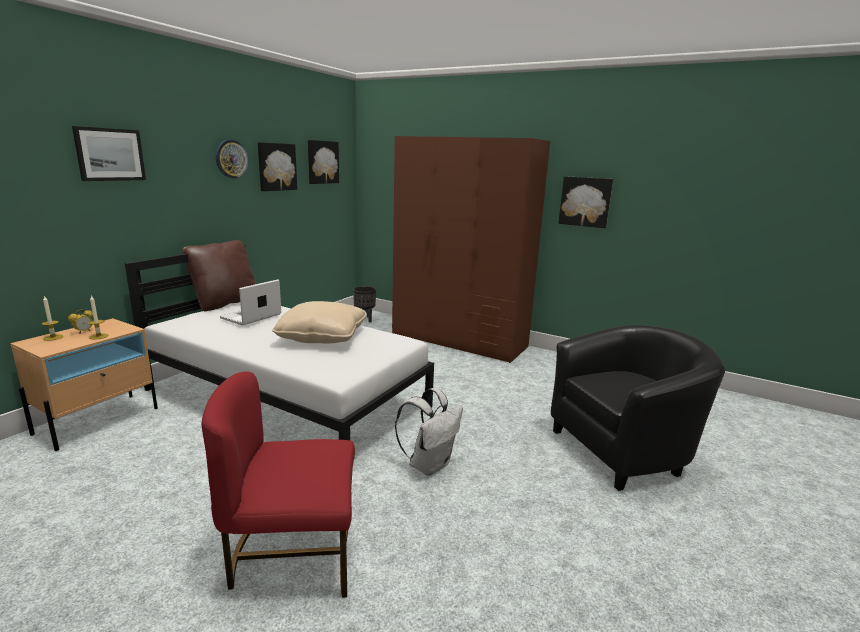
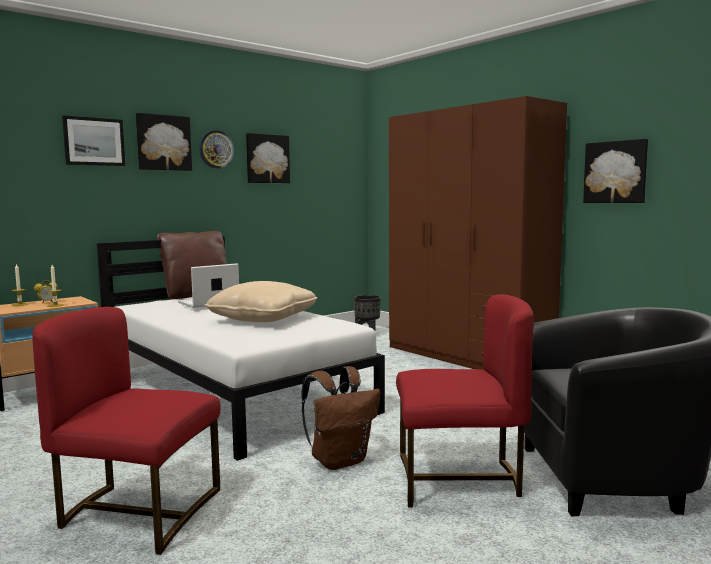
camera: 20 degrees right, 10 degrees down
picture [308,140,339,184] -> picture moved to [136,113,192,171]
white backpack [395,388,463,476] -> brown backpack [301,366,380,470]
none -> red chair [396,295,534,507]

